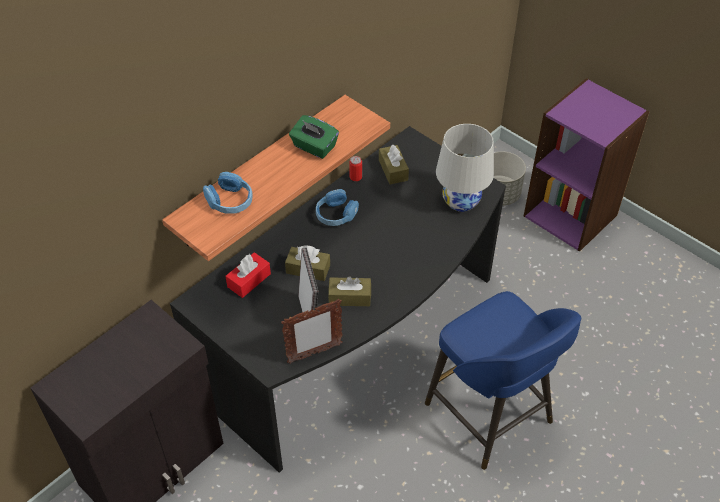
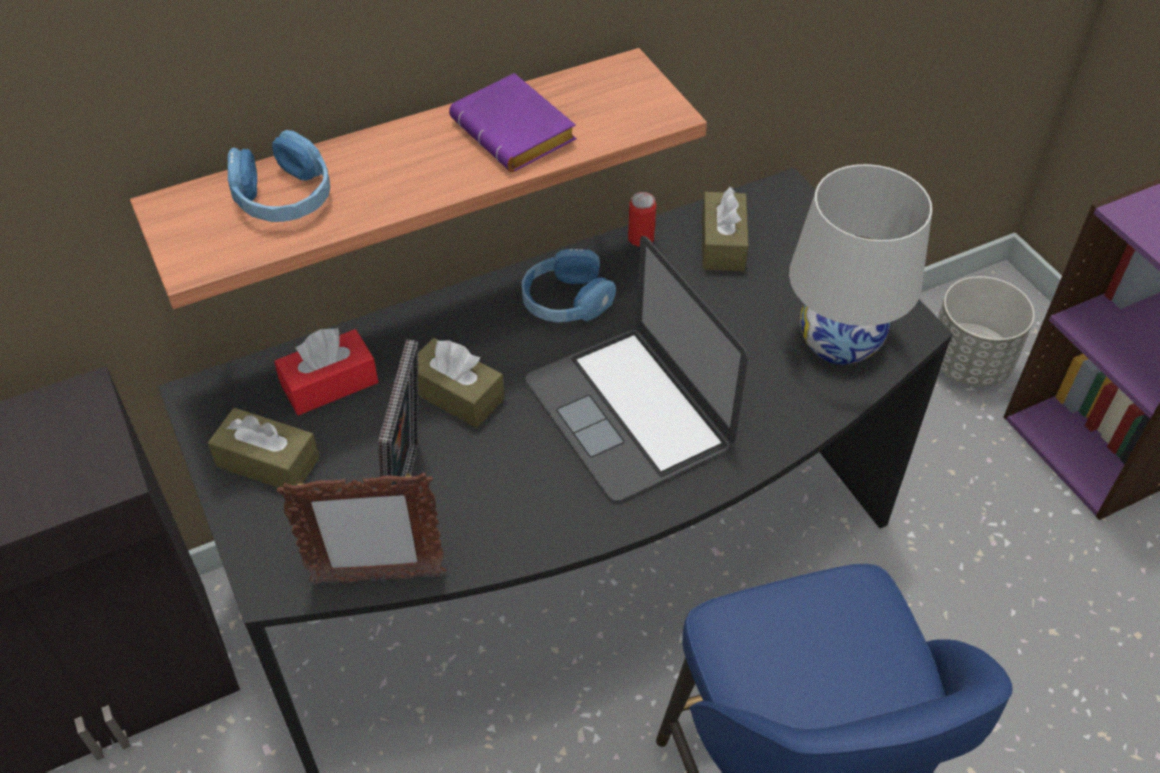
camera: 20 degrees right, 0 degrees up
green tissue box [289,115,339,159] -> purple book [449,73,576,172]
brown tissue box [328,276,371,306] -> brown tissue box moved to [208,408,320,488]
none -> laptop [525,236,748,501]

